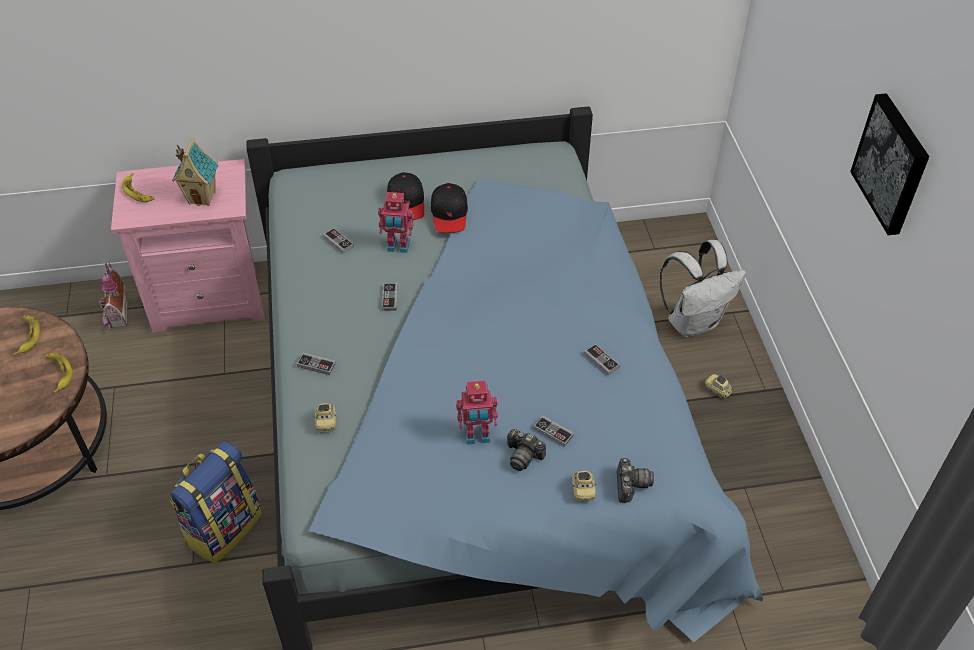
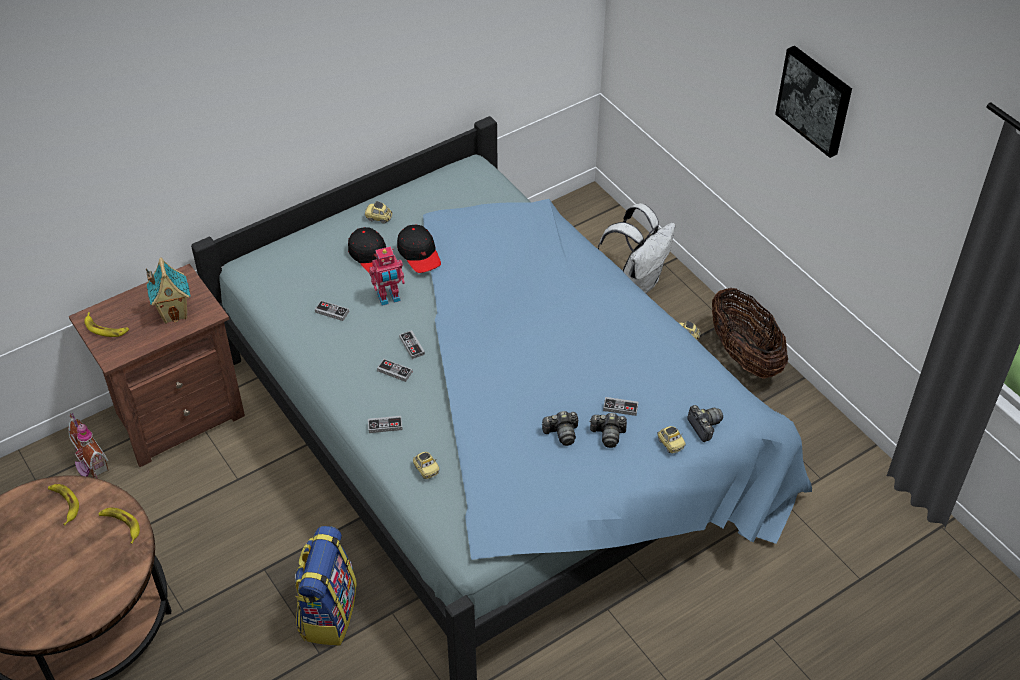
camera: 25 degrees left, 0 degrees up
pink nightstand [111,159,265,333] -> brown nightstand [69,264,245,467]
toy robot [456,380,498,445] -> camera [542,411,578,446]
game controller [584,344,620,375] -> game controller moved to [377,359,412,382]
none -> toy car [365,201,392,224]
none -> basket [712,288,788,379]

